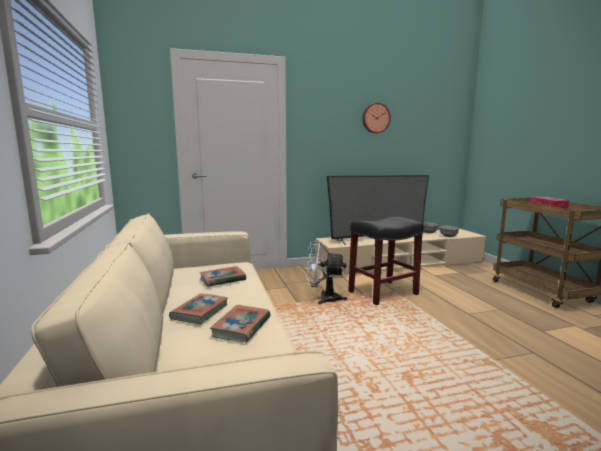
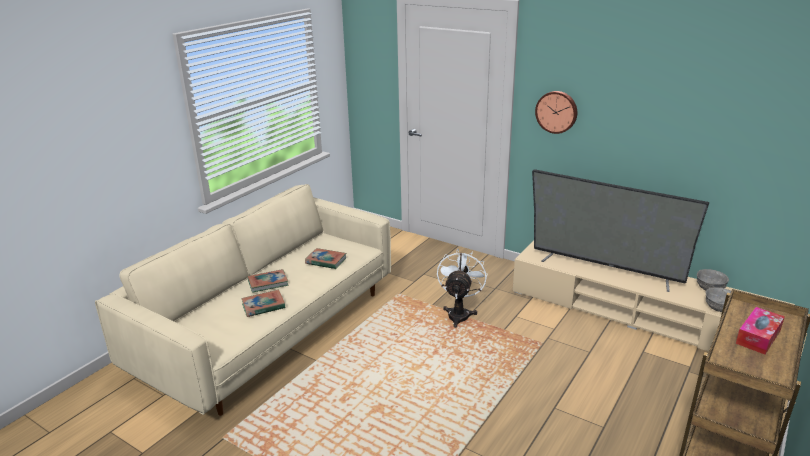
camera: 50 degrees right, 15 degrees up
white fan [306,241,347,304] -> white fan turned 45 degrees clockwise [437,249,488,328]
black stool [348,217,424,305] -> none
wall clock [362,103,391,133] -> wall clock moved to [535,91,577,134]

